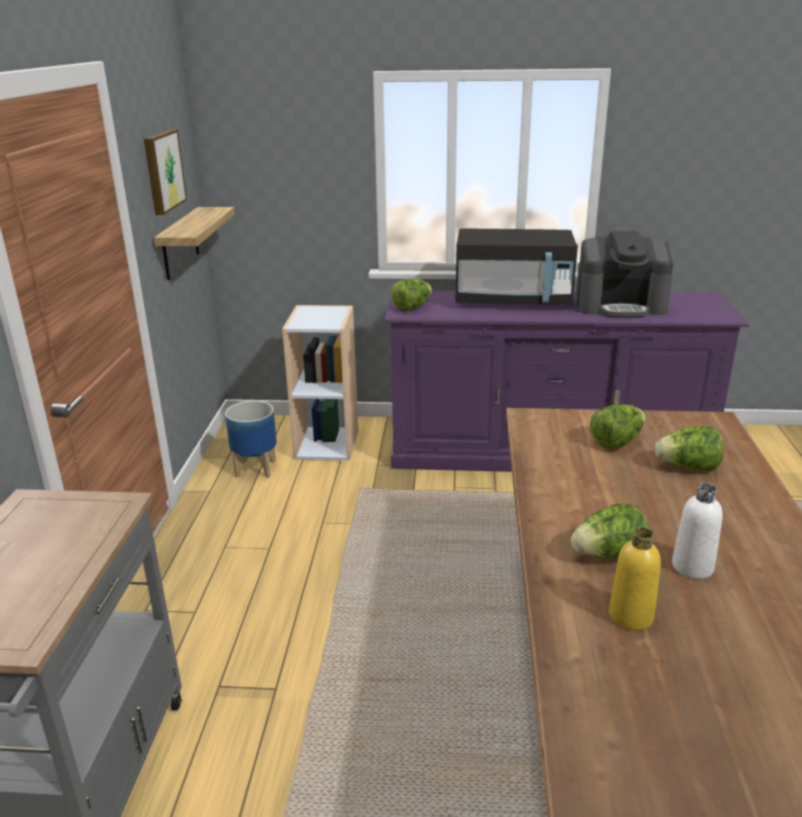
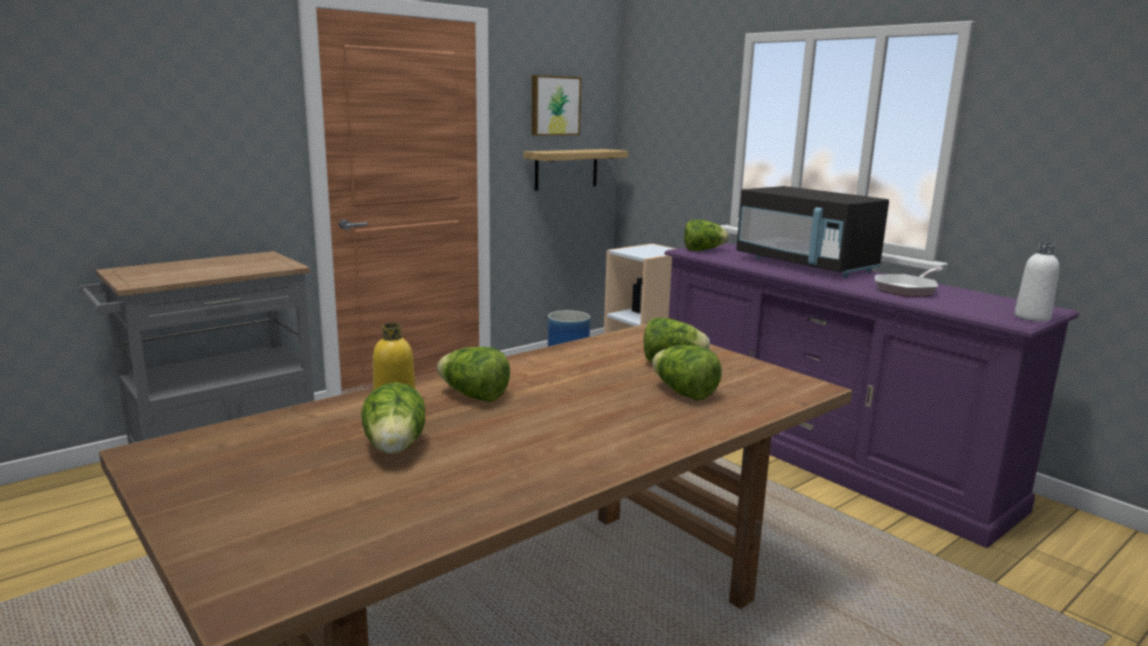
camera: 45 degrees right, 10 degrees down
coffee machine [575,231,673,317] -> frying pan [875,267,943,297]
white bottle [672,483,723,579] -> white bottle moved to [1015,243,1059,322]
none -> lettuce [361,382,425,454]

